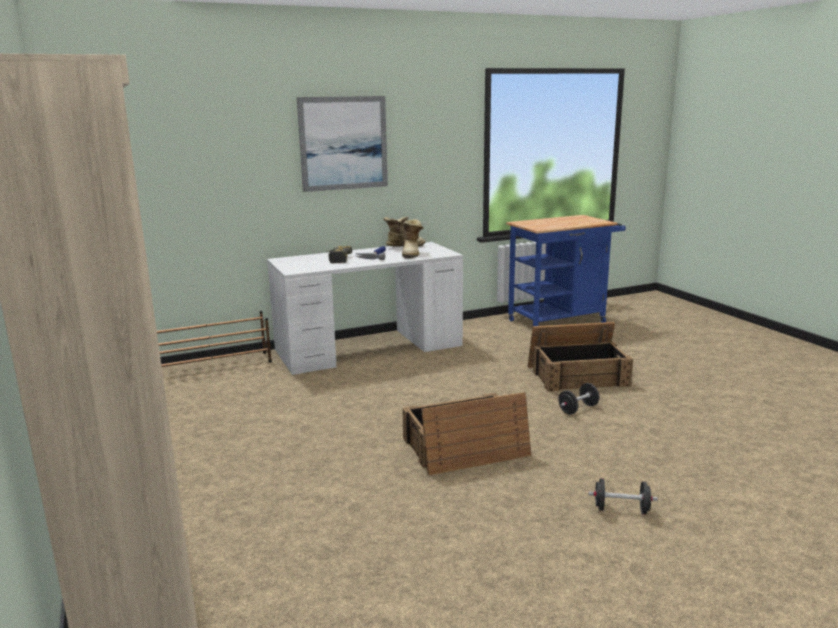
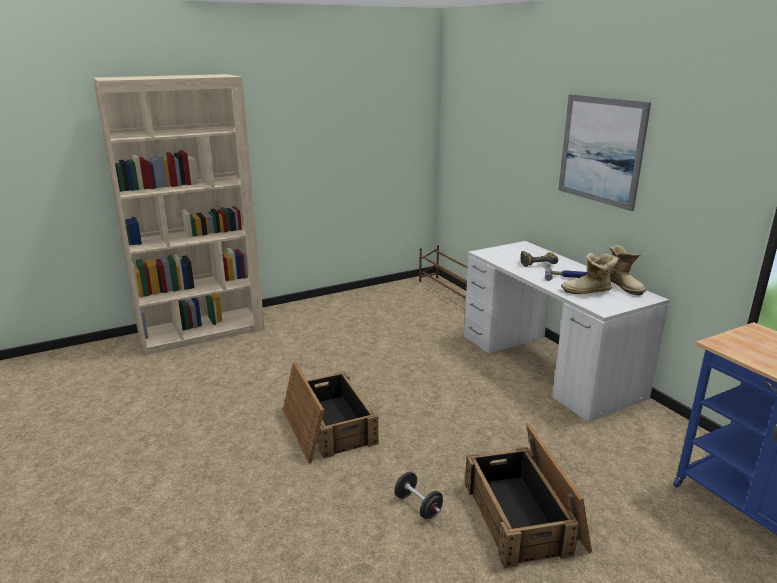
camera: 85 degrees right, 5 degrees up
black dumbbell [588,478,658,514] -> none

